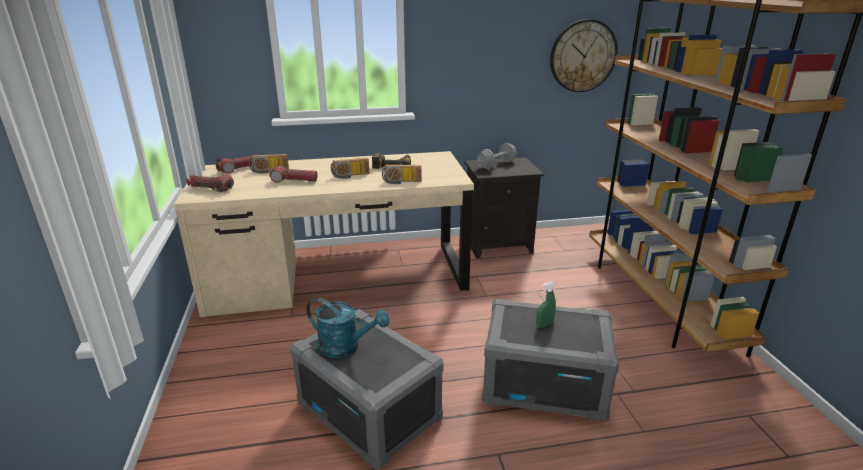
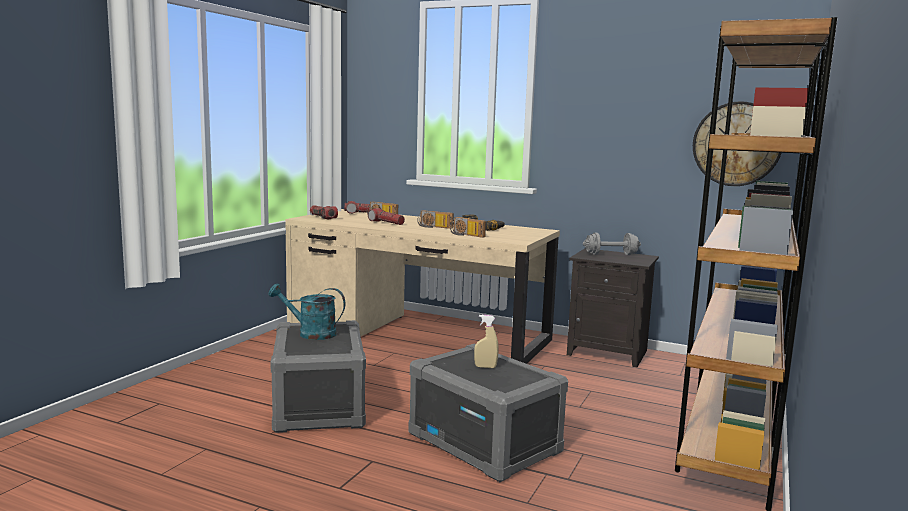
camera: 35 degrees right, 15 degrees down
turquoise watering can [306,297,389,358] -> turquoise watering can turned 135 degrees clockwise [268,283,345,340]
green spray bottle [536,281,556,328] -> beige spray bottle [474,315,498,368]

